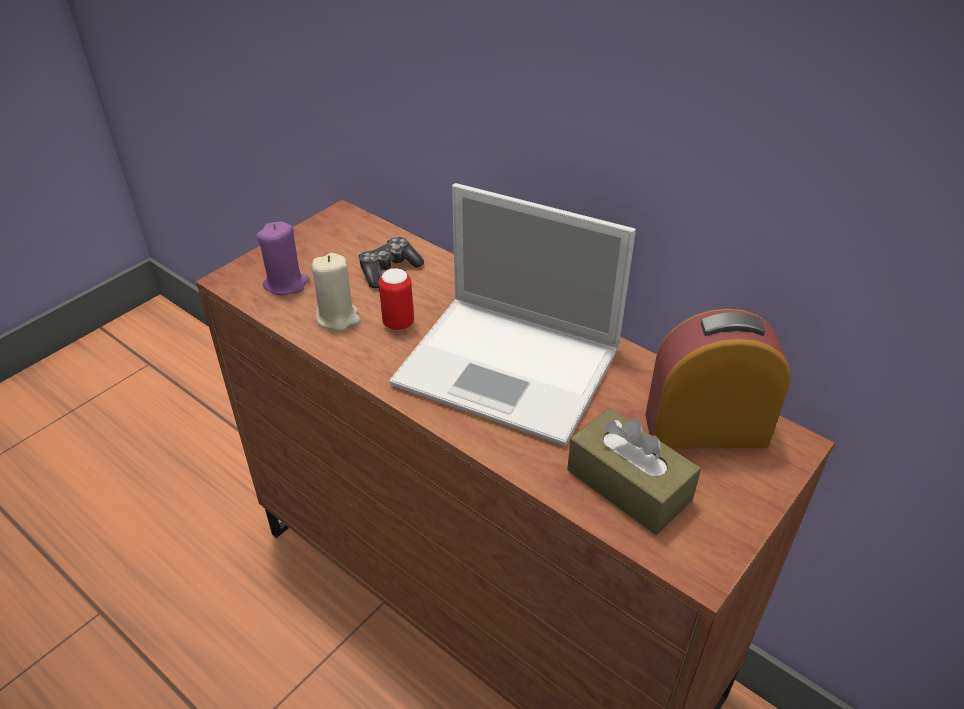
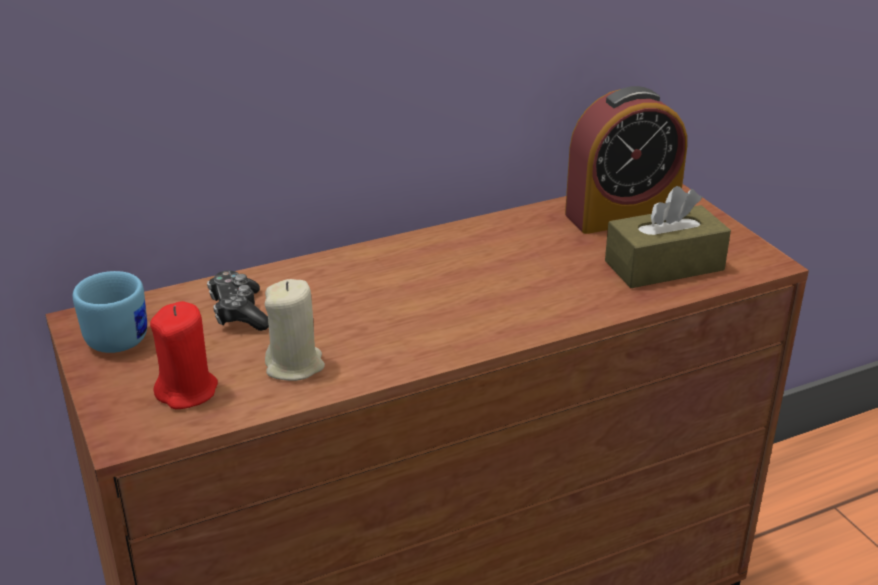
camera: 65 degrees left, 10 degrees down
purple candle [256,222,309,295] -> red candle [150,301,218,409]
can [379,268,414,331] -> none
laptop [389,183,636,446] -> none
alarm clock [645,309,791,448] -> alarm clock turned 135 degrees counterclockwise [565,86,687,234]
none -> blue mug [73,271,147,353]

